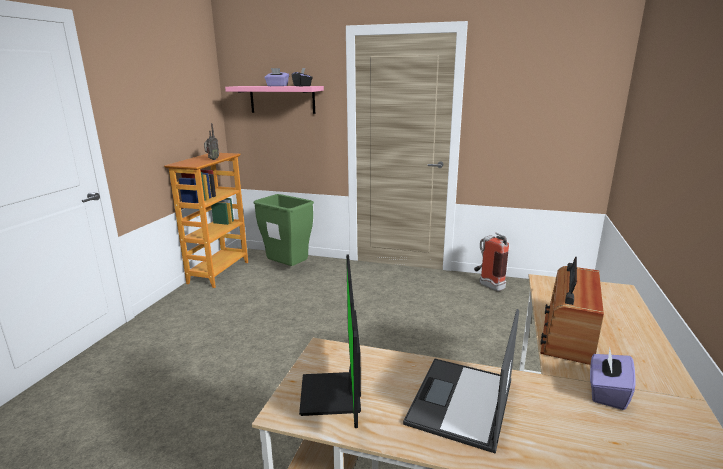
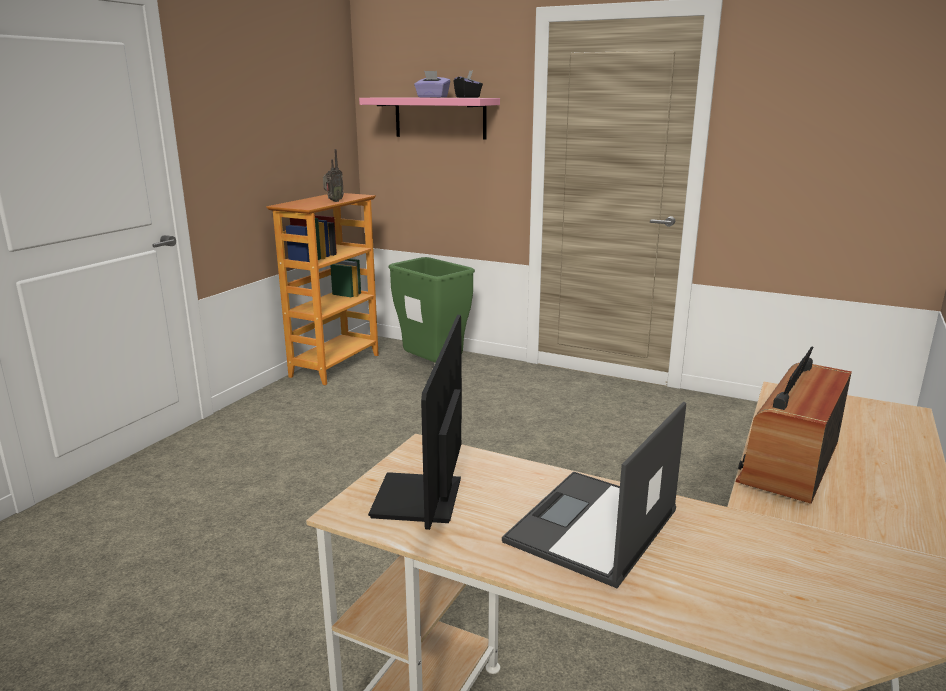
camera: 10 degrees right, 0 degrees up
fire extinguisher [474,232,509,291] -> none
purple tissue box [590,348,635,410] -> none

